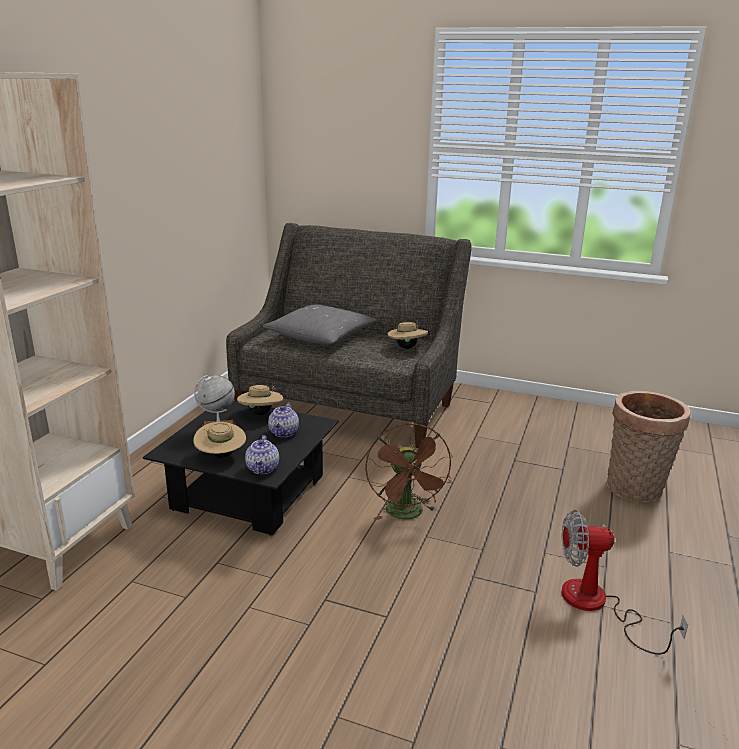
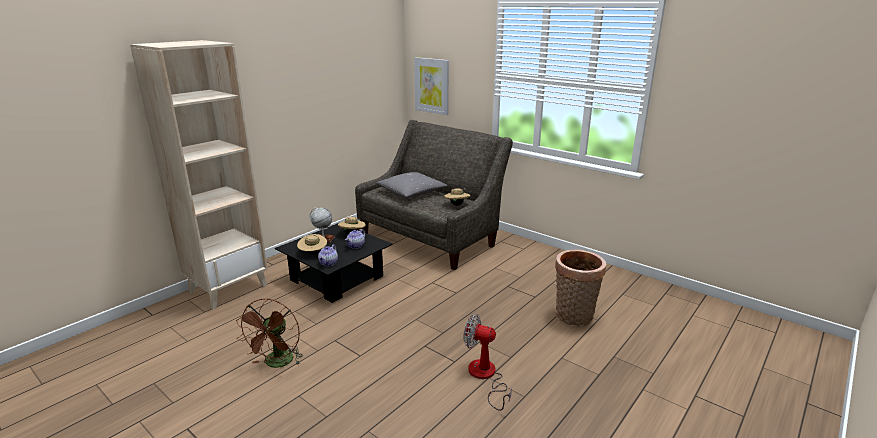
camera: 20 degrees right, 0 degrees up
brown fan [365,424,453,520] -> brown fan moved to [236,299,303,368]
none -> picture [414,57,449,115]

